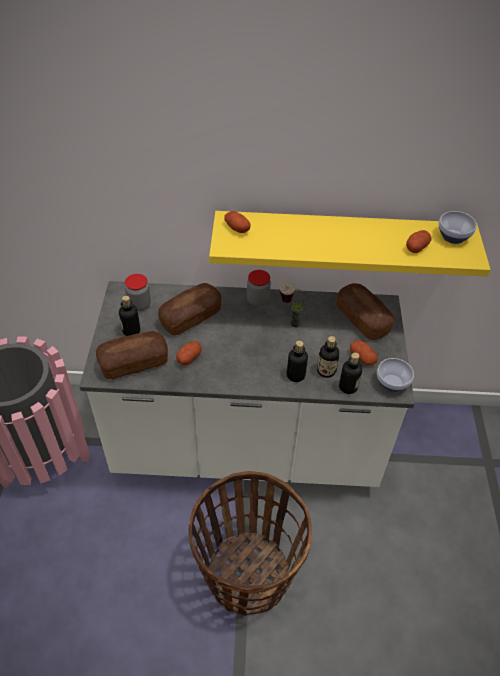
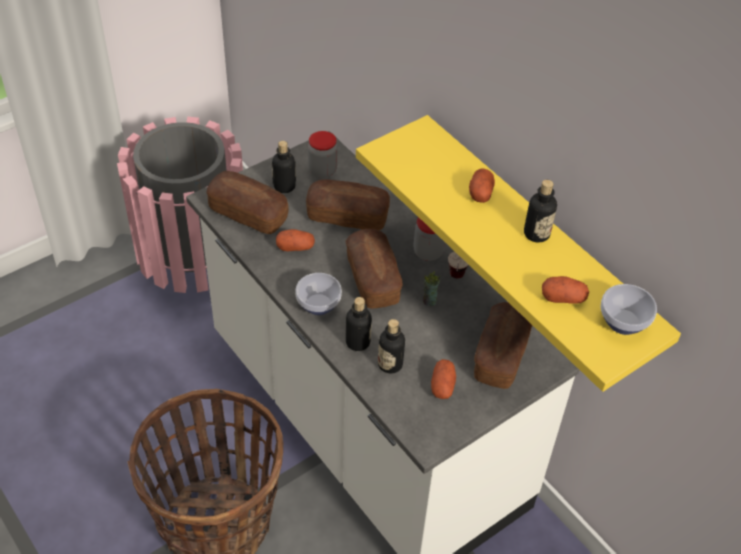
camera: 50 degrees right, 0 degrees up
potato [224,211,251,233] -> potato moved to [469,168,495,203]
bottle [339,352,362,394] -> bottle moved to [524,180,557,243]
bowl [377,358,414,392] -> bowl moved to [295,273,342,315]
none -> bread [345,229,403,309]

